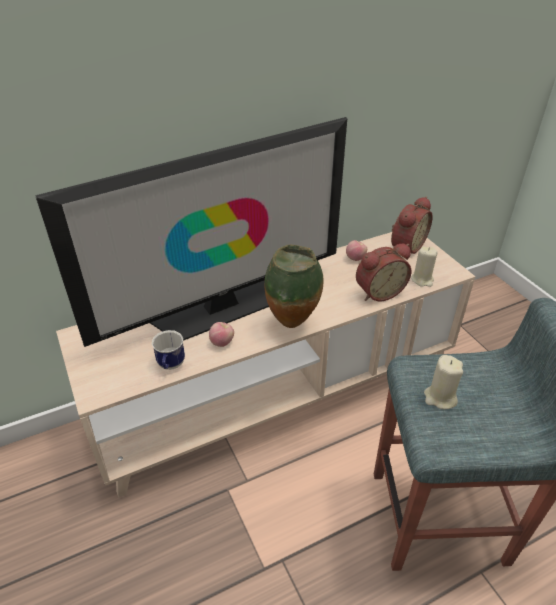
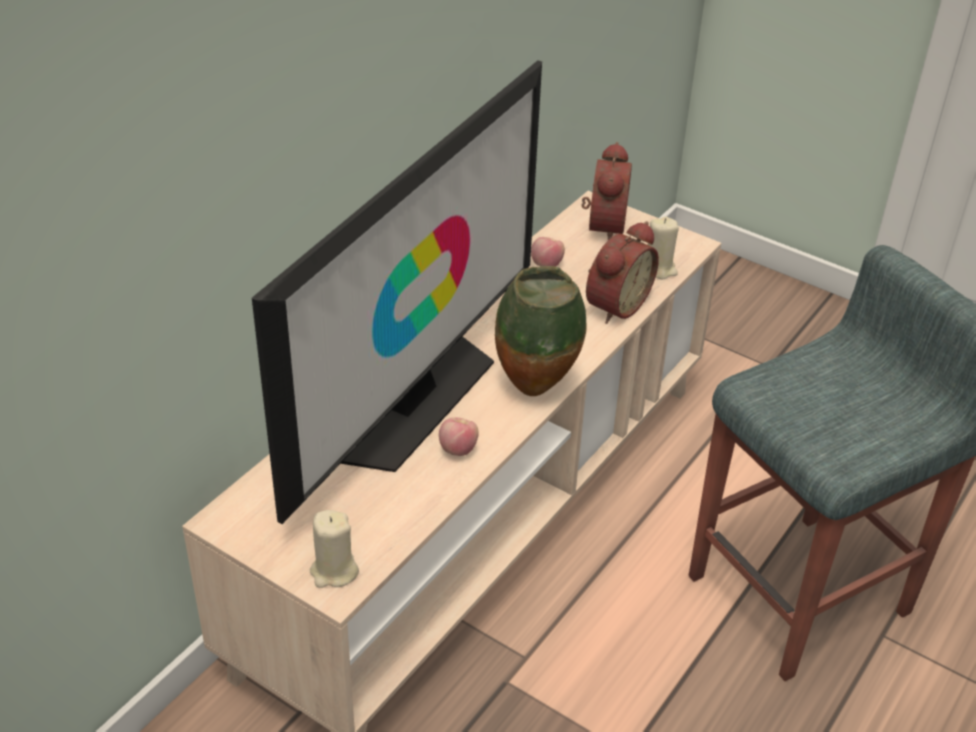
camera: 30 degrees left, 0 degrees up
mug [152,330,185,370] -> none
beige candle [424,355,463,409] -> beige candle moved to [310,510,359,588]

